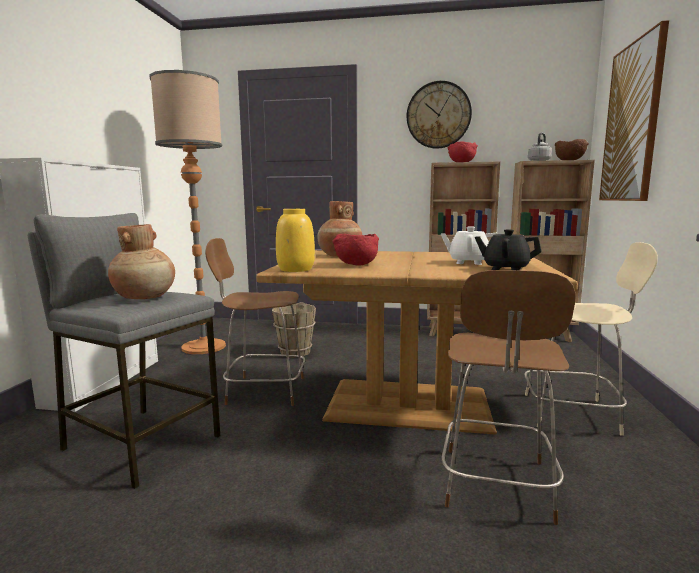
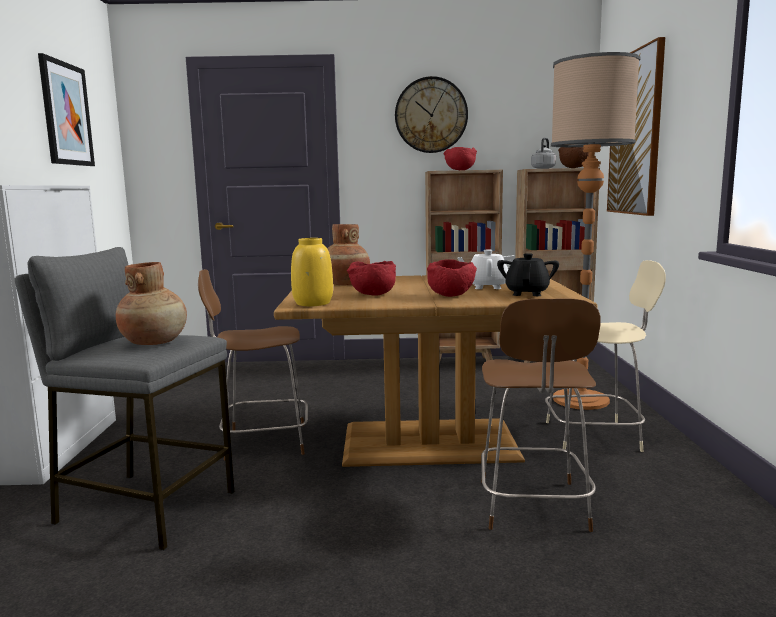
camera: 10 degrees left, 0 degrees up
floor lamp [149,70,226,354] -> floor lamp moved to [551,52,641,410]
brown bucket [272,302,316,358] -> none
black teapot [475,229,542,271] -> black teapot turned 90 degrees clockwise [497,253,559,296]
none -> picture [38,53,95,166]
none -> red bowl [427,259,477,297]

